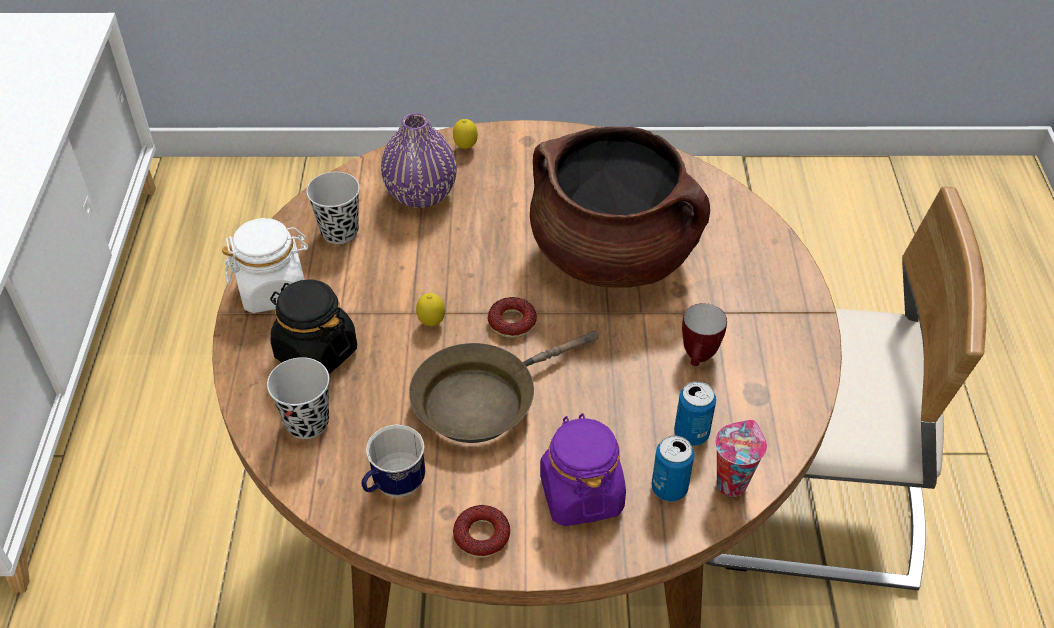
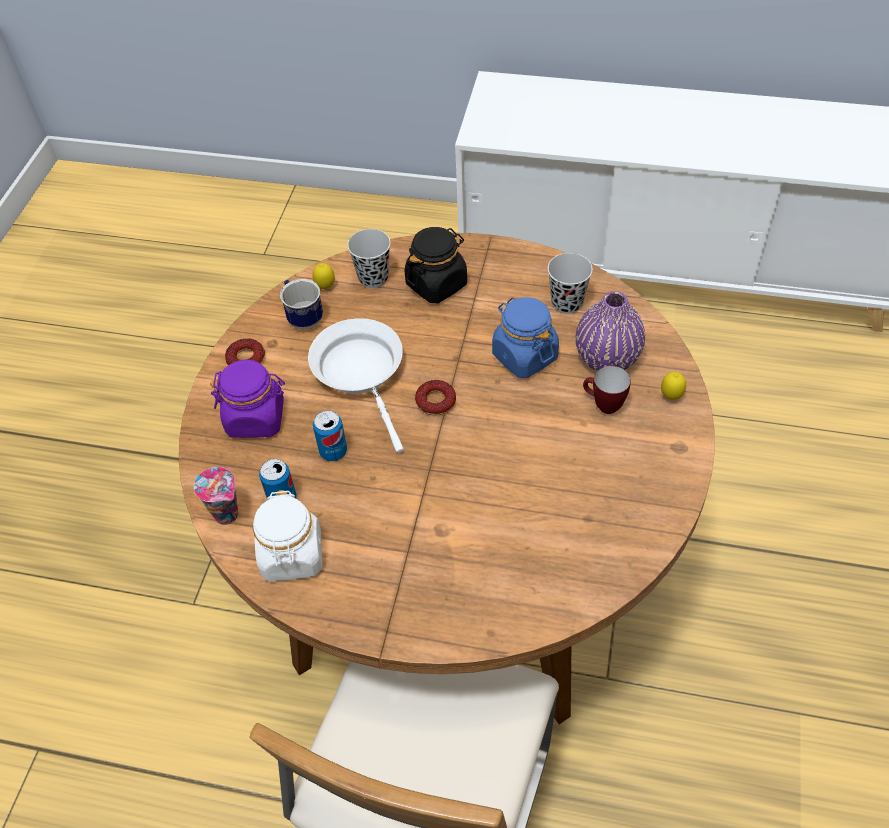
camera: 105 degrees right, 5 degrees up
white jar [222,218,309,313] -> white jar moved to [253,490,322,582]
brown frying pan [409,331,599,443] -> white frying pan [308,318,404,453]
lemon [416,293,445,326] -> lemon moved to [312,263,335,289]
brown cooking pot [530,126,710,288] -> none
can [652,435,694,502] -> can moved to [313,410,347,461]
mug [682,303,727,366] -> mug moved to [583,366,631,414]
none -> blue jar [492,297,559,378]

